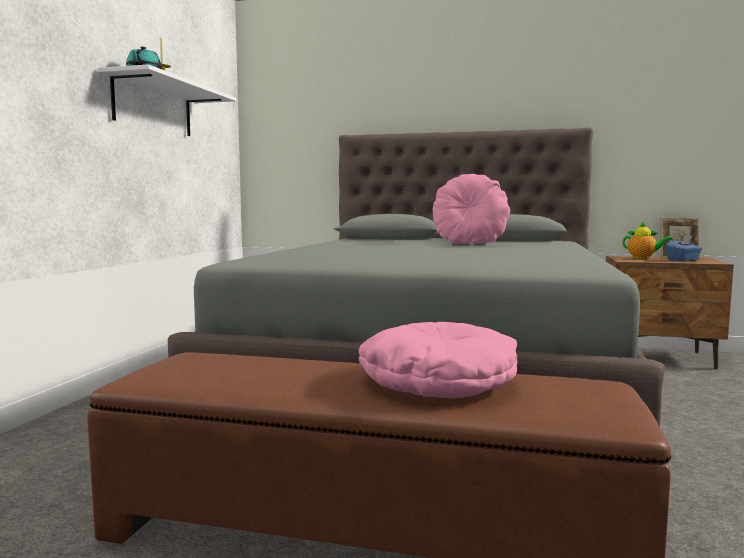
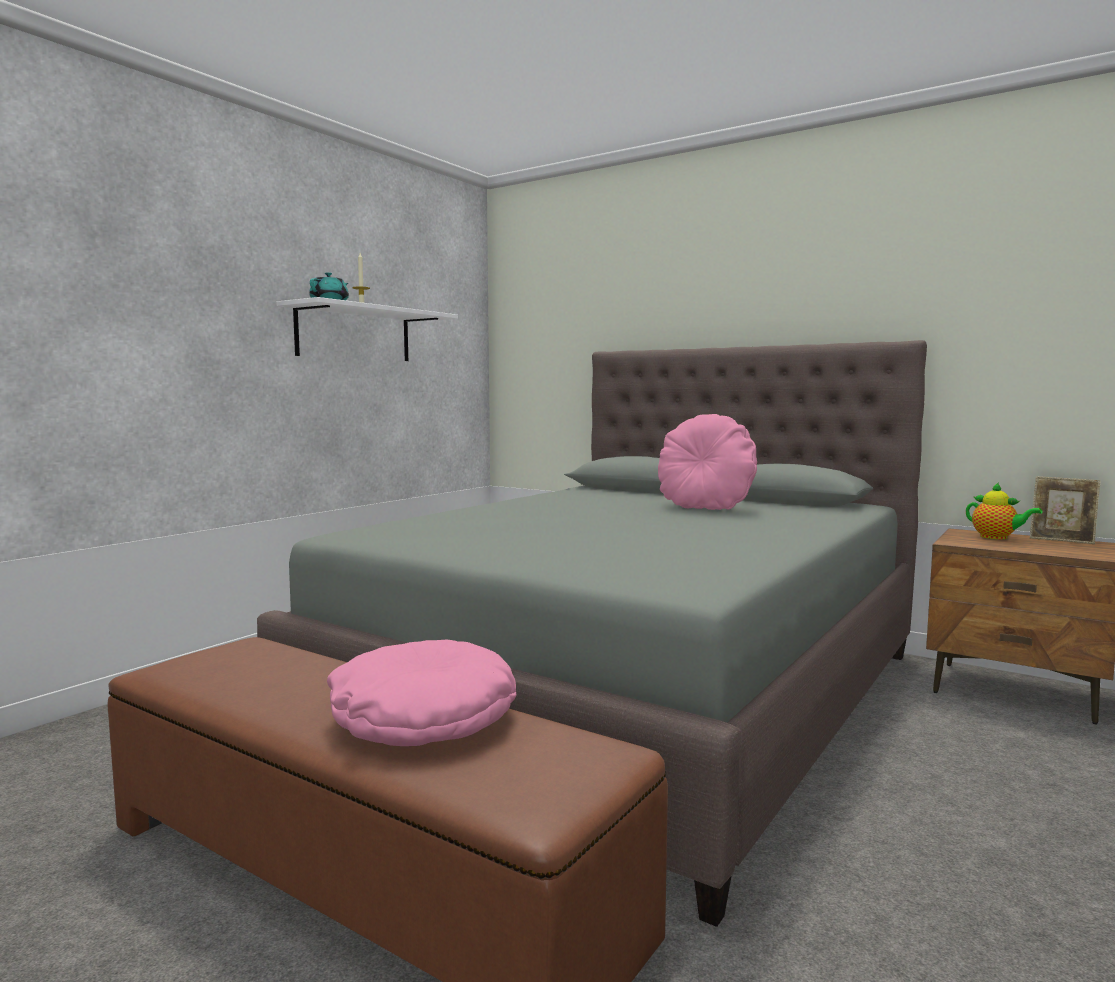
camera: 20 degrees right, 0 degrees up
blue tissue box [666,236,702,262] -> none

